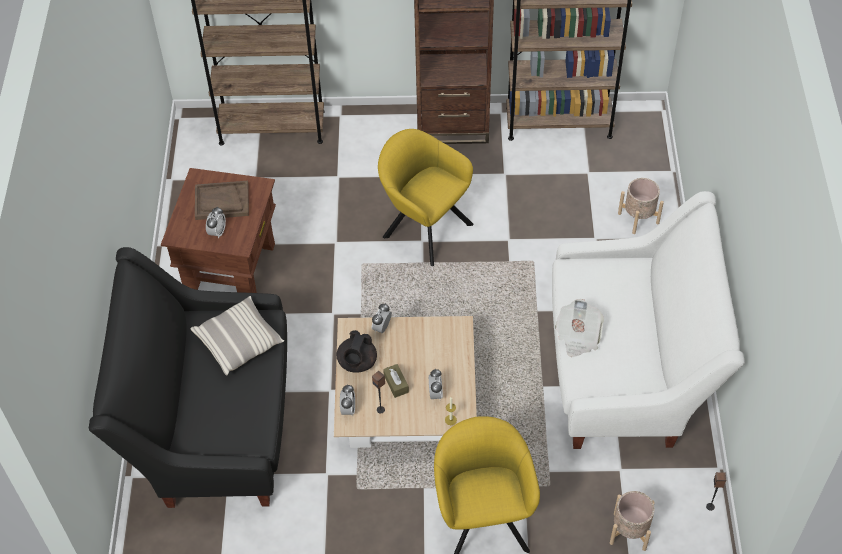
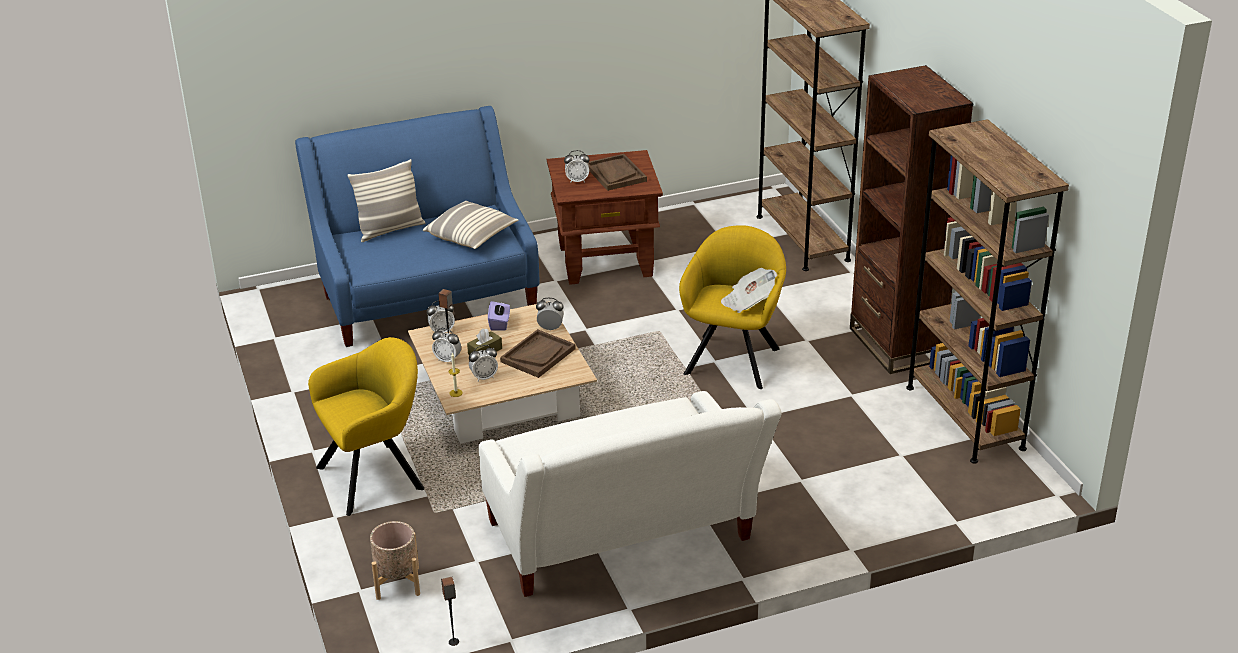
camera: 70 degrees right, 20 degrees down
black sofa [89,247,287,508] -> blue sofa [295,106,539,347]
black teapot [337,330,377,373] -> purple tissue box [488,300,510,331]
newspaper [555,299,604,357] -> newspaper moved to [721,268,778,313]
beige planter [618,178,664,234] -> none
none -> pillow [348,159,425,242]
none -> alarm clock [432,328,461,362]
none -> brown tray [500,329,576,378]

